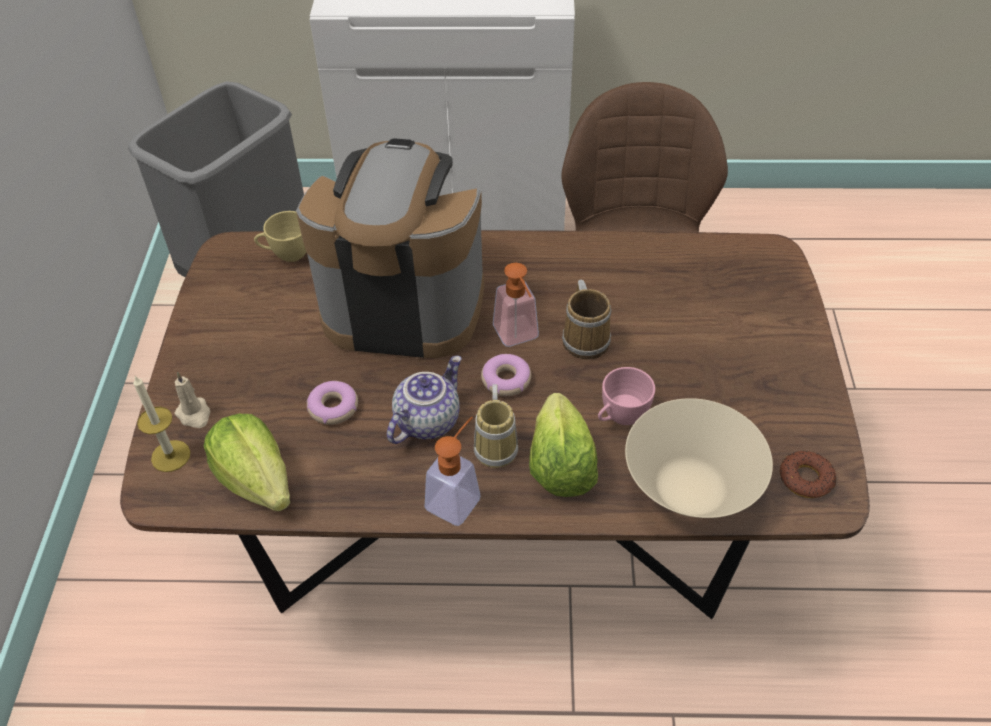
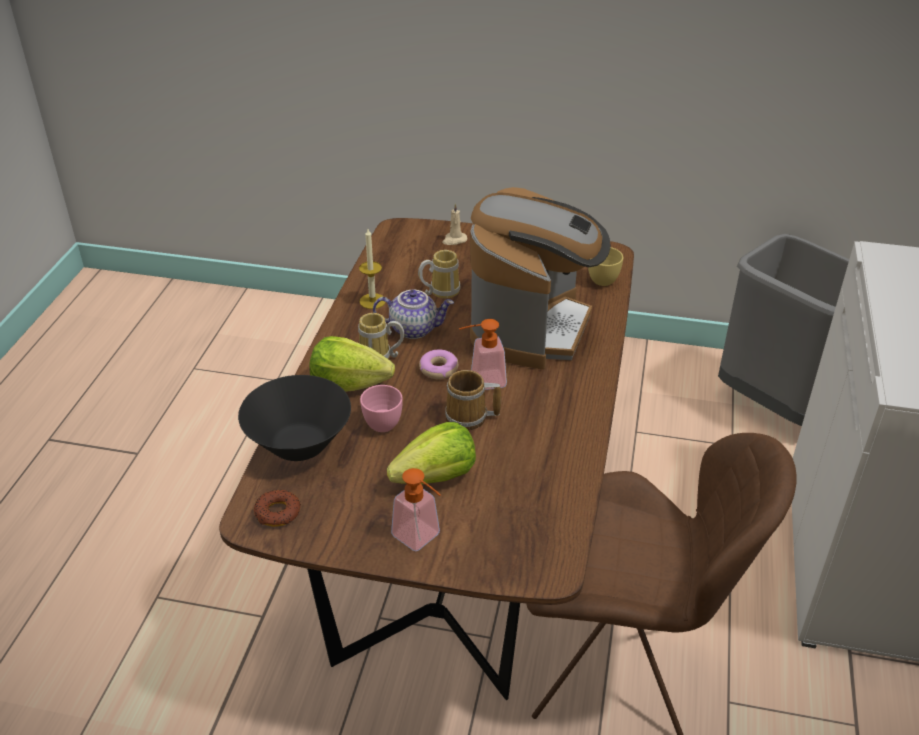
camera: 100 degrees right, 10 degrees down
candle [133,376,190,472] -> candle moved to [359,229,385,309]
lettuce [204,414,290,511] -> lettuce moved to [387,422,476,485]
donut [307,381,358,425] -> mug [418,250,460,298]
teapot [387,356,462,444] -> teapot turned 45 degrees counterclockwise [373,290,454,339]
soap dispenser [424,417,481,526] -> soap dispenser moved to [391,468,441,551]
beige bowl [625,398,773,518] -> black bowl [238,375,351,461]

